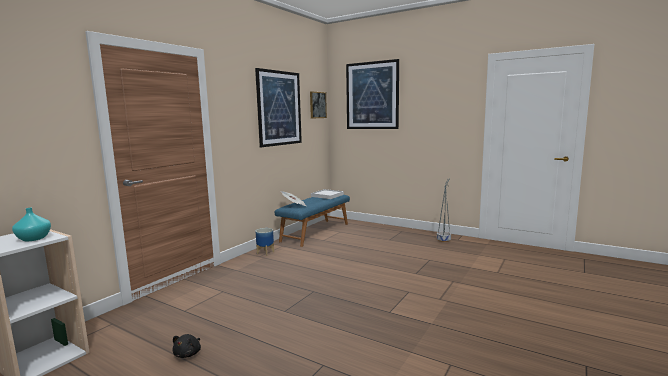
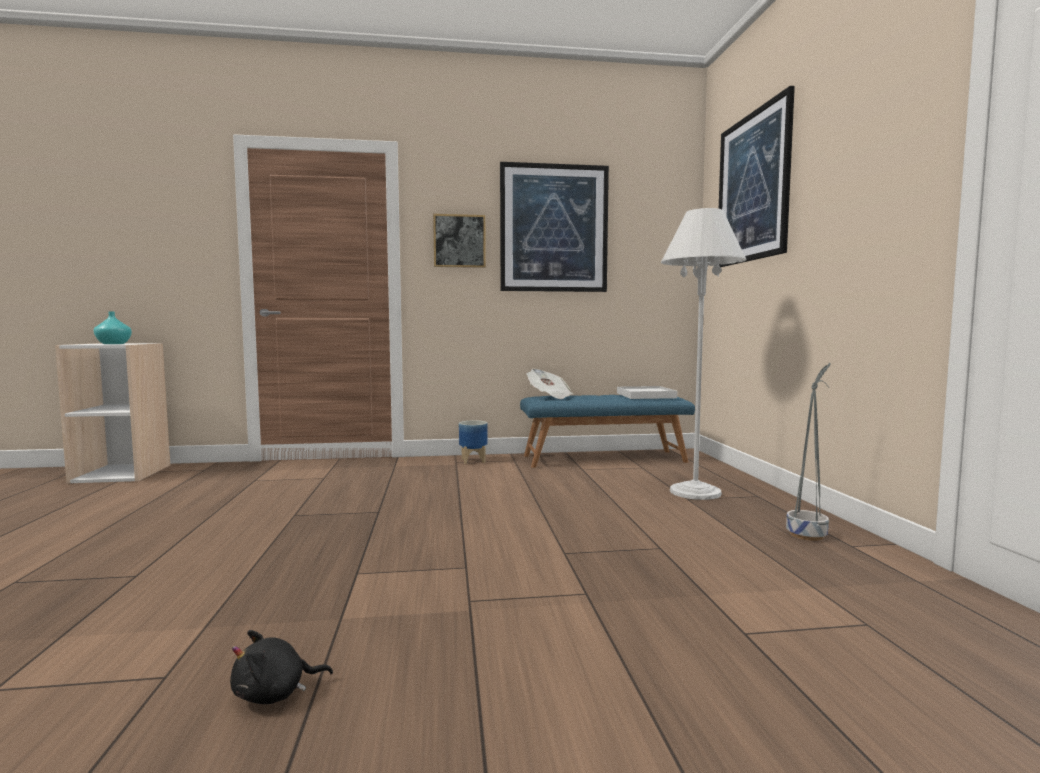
camera: 50 degrees right, 5 degrees down
black plush toy [172,334,201,358] -> black plush toy moved to [230,630,333,704]
picture [310,91,327,119] -> picture moved to [433,214,486,268]
none -> white floor lamp [661,208,747,500]

